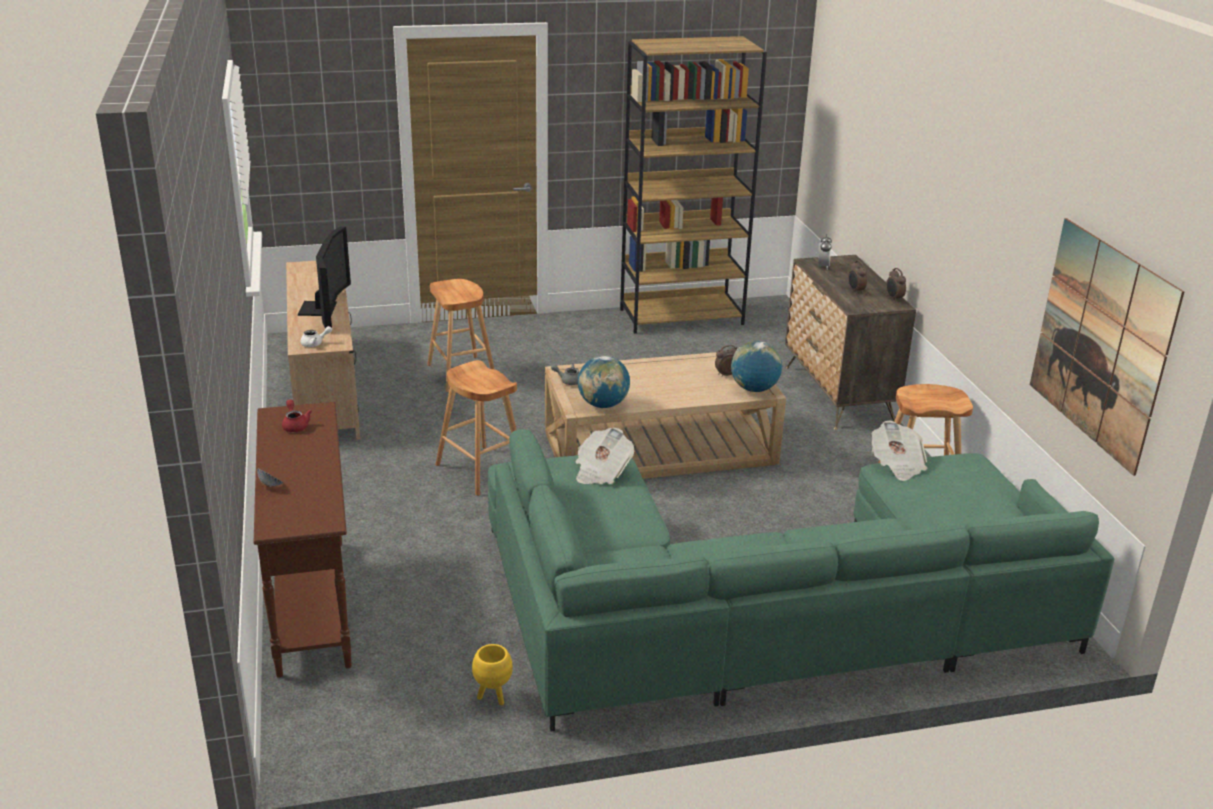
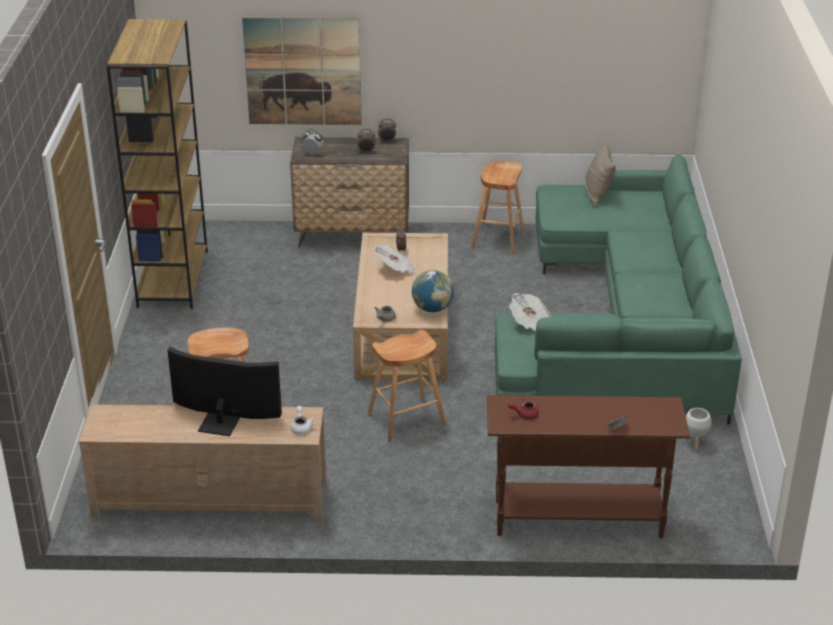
camera: 75 degrees left, 5 degrees up
yellow planter [472,644,513,705] -> white planter [685,408,711,450]
globe [731,341,782,392] -> none
newspaper [872,421,927,481] -> newspaper moved to [374,245,418,273]
picture [1030,218,1184,476] -> picture moved to [242,18,362,125]
none -> beige pillow [585,142,616,208]

